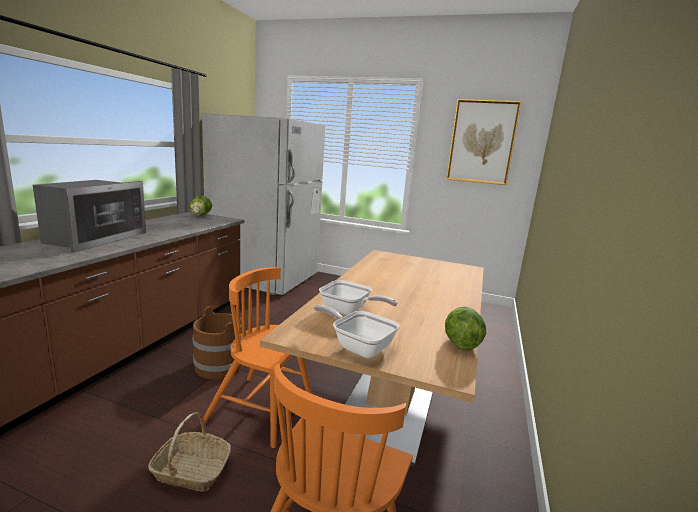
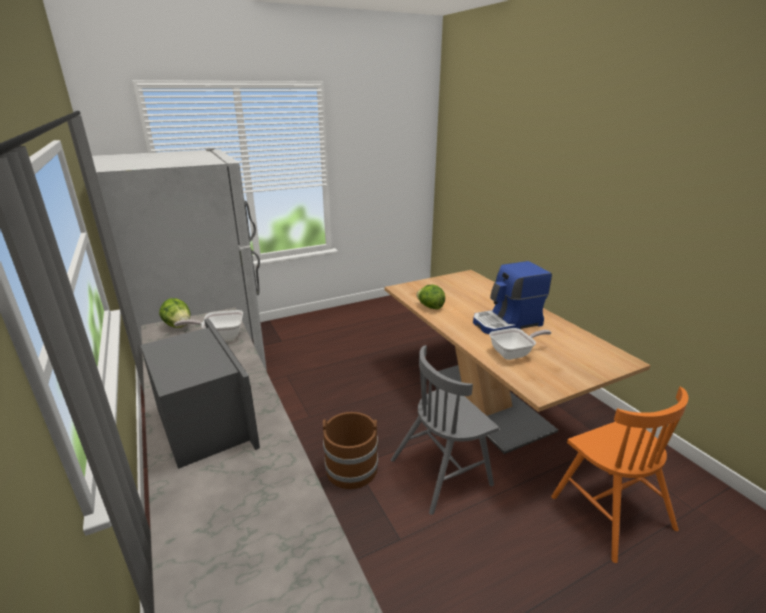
camera: 45 degrees left, 10 degrees up
basket [148,412,231,492] -> none
orange chair [200,267,311,448] -> grey chair [391,345,499,515]
frying pan [314,305,400,358] -> frying pan moved to [174,310,243,340]
lettuce [445,306,486,351] -> lettuce moved to [417,285,445,309]
picture [446,99,522,185] -> none
none -> coffee machine [473,261,552,334]

